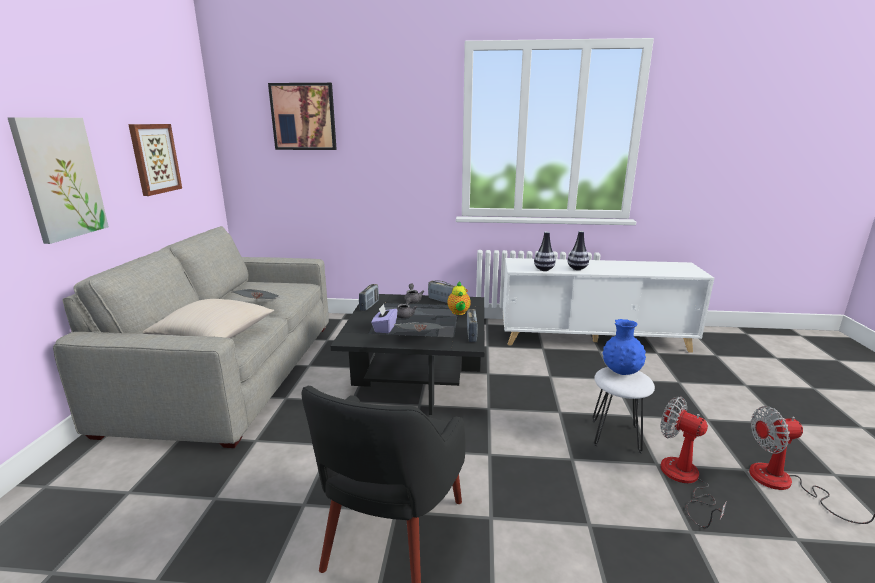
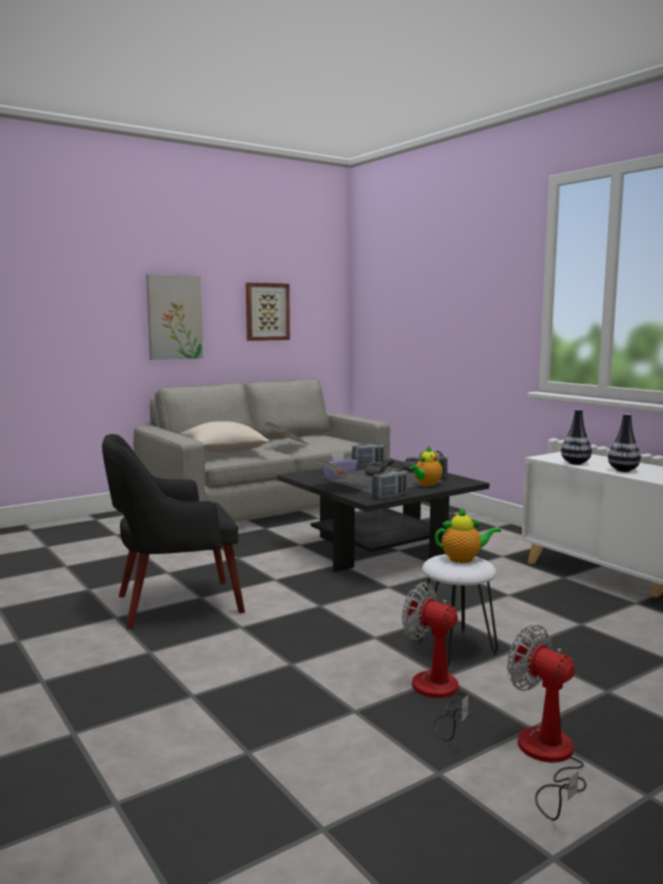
camera: 50 degrees right, 10 degrees down
picture [268,83,337,150] -> none
blue vase [603,319,646,375] -> teapot [435,507,501,563]
fan [661,396,727,528] -> fan turned 60 degrees counterclockwise [402,582,472,741]

